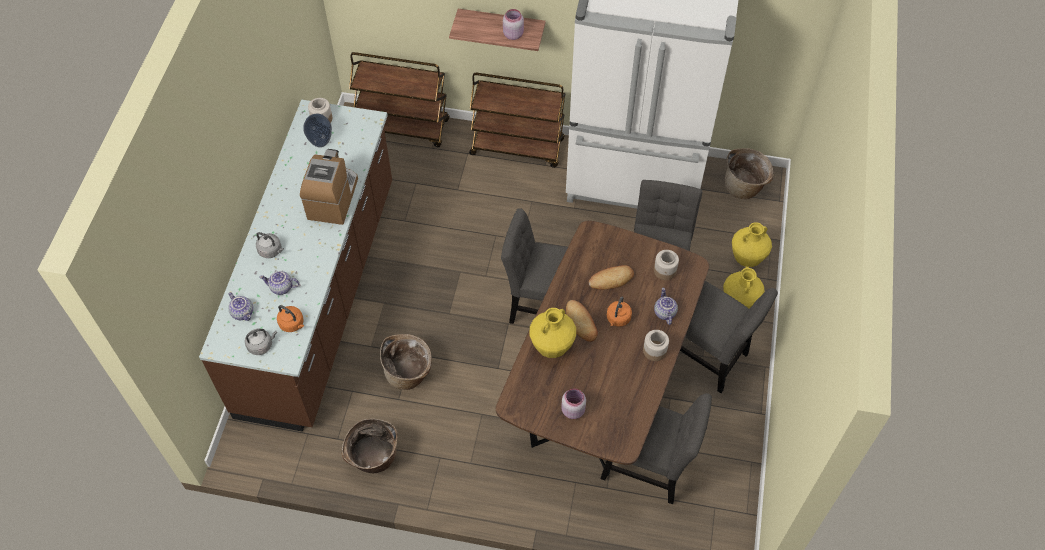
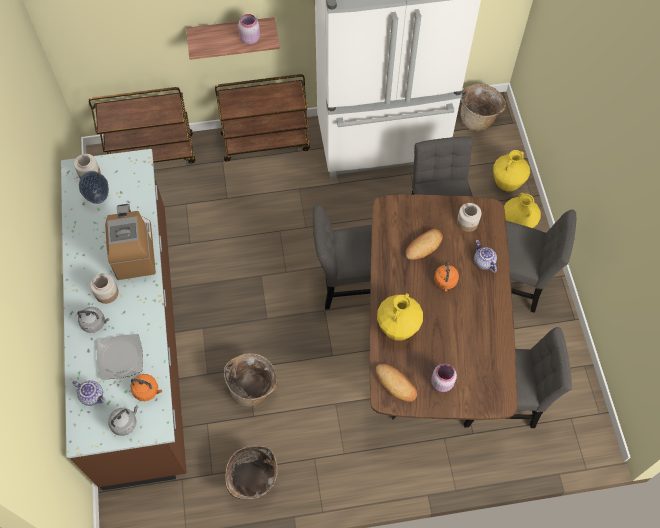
camera: 20 degrees left, 5 degrees up
teapot [259,271,299,295] -> plate [97,334,143,379]
bread [566,300,598,342] -> bread moved to [376,364,417,402]
jar [643,330,669,361] -> jar moved to [90,273,119,304]

